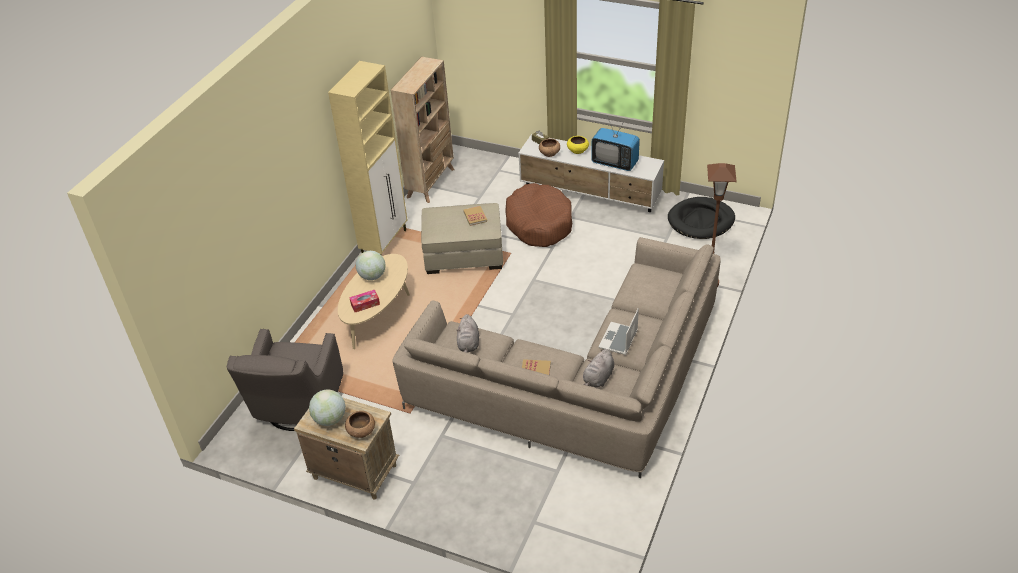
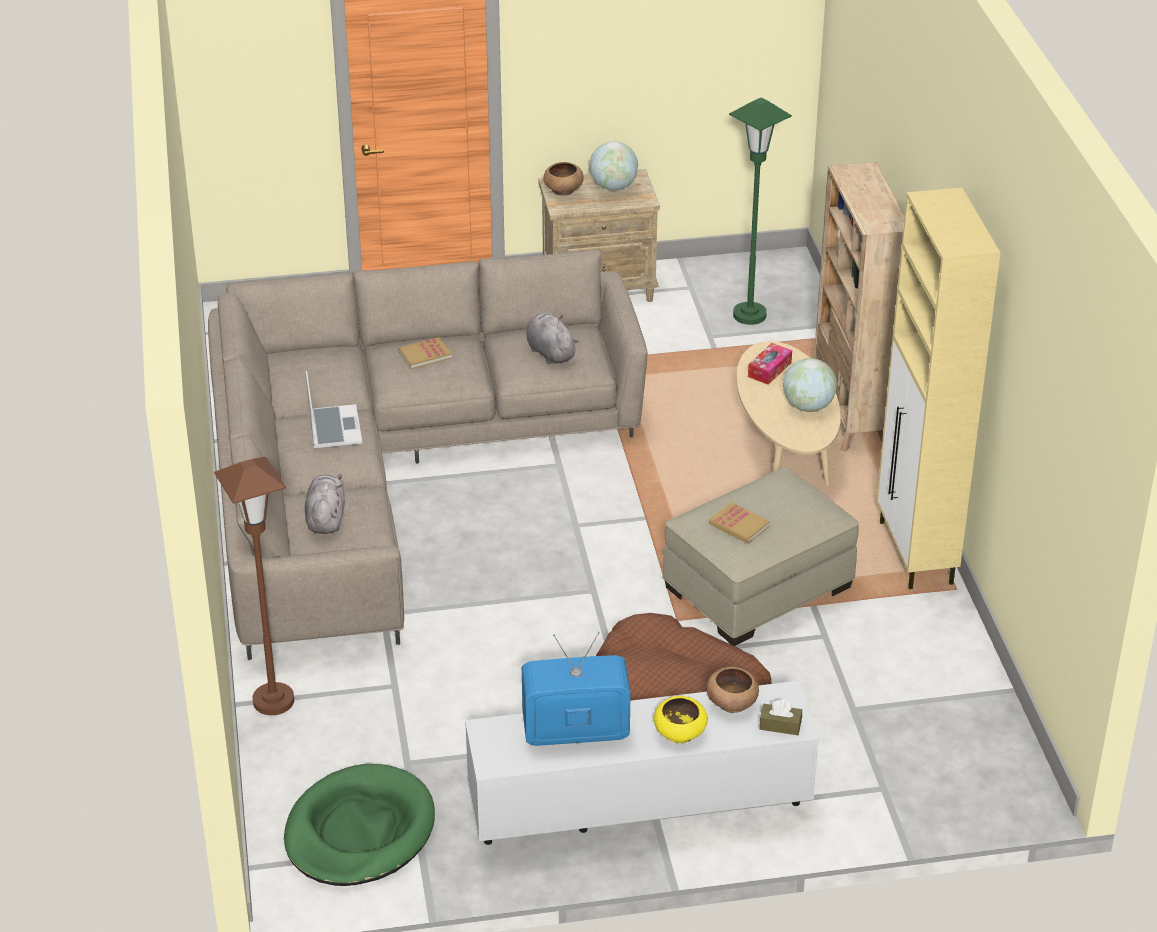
camera: 145 degrees right, 5 degrees down
grey armchair [227,329,343,431] -> green floor lamp [729,98,792,325]
beige bookcase [390,56,454,203] -> beige bookcase moved to [814,162,905,452]
grey plush toy [583,349,614,387] -> grey plush toy moved to [305,475,345,534]
black dog bed [668,197,735,239] -> green dog bed [284,764,435,886]

